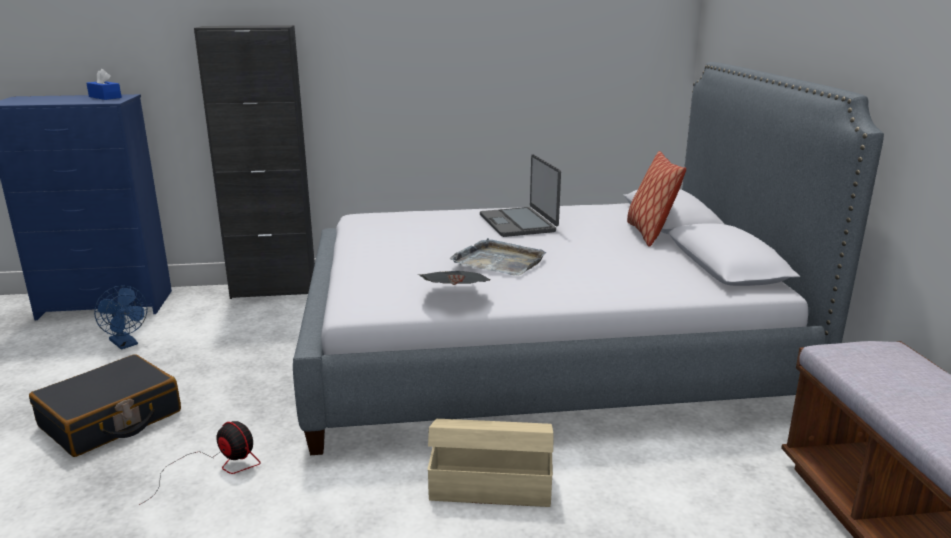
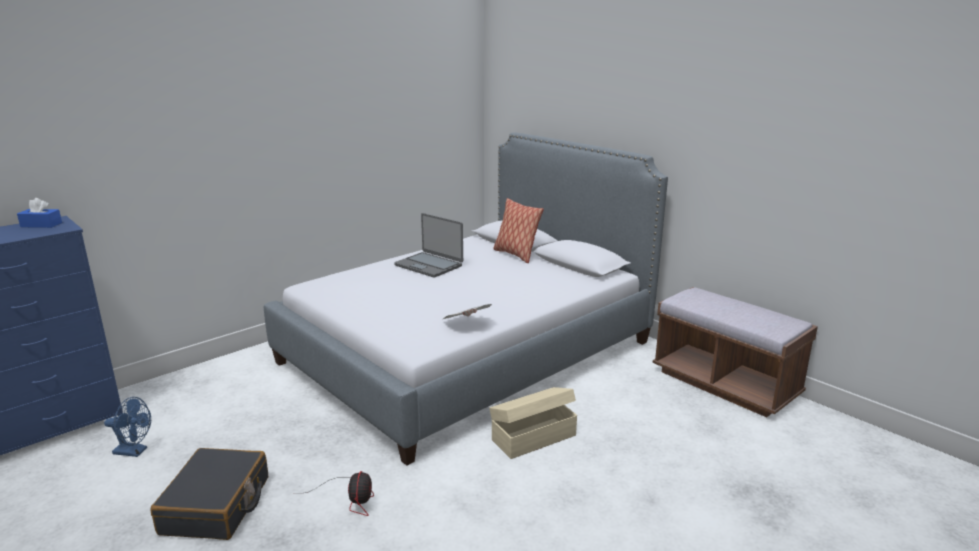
camera: 35 degrees left, 0 degrees up
fan [139,421,261,505] -> fan turned 90 degrees clockwise [293,471,374,516]
black cabinet [194,25,315,299] -> none
grey tray [450,238,546,276] -> none

